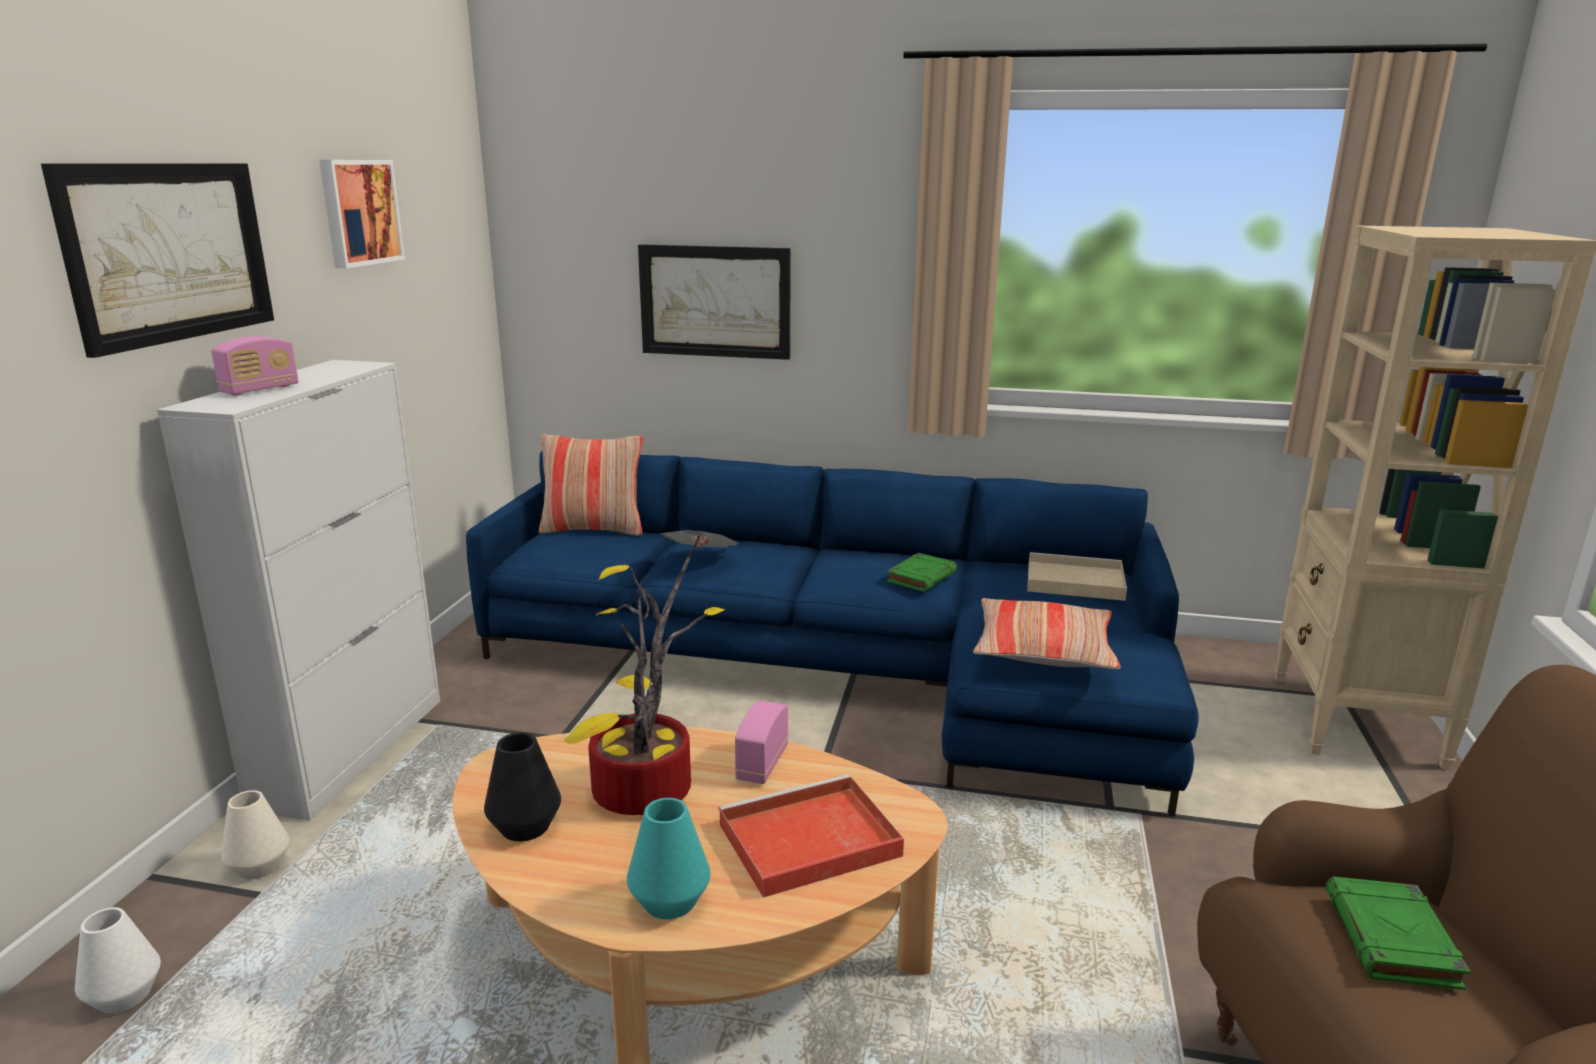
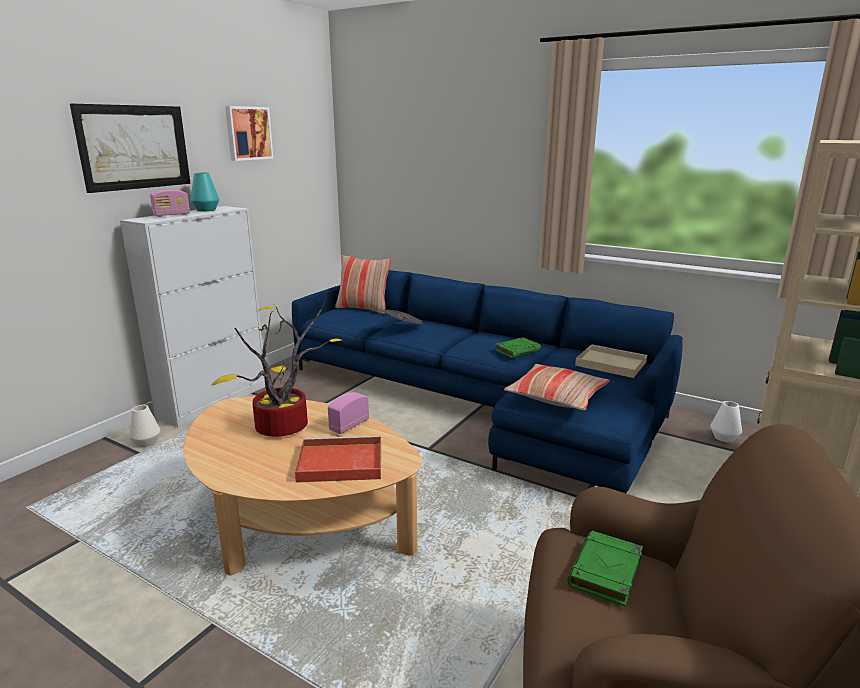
camera: 20 degrees right, 0 degrees up
white vase [75,907,161,1014] -> white vase moved to [710,401,742,442]
black vase [484,732,561,841] -> none
turquoise vase [627,798,710,919] -> turquoise vase moved to [190,173,219,211]
picture [638,244,791,360] -> none

